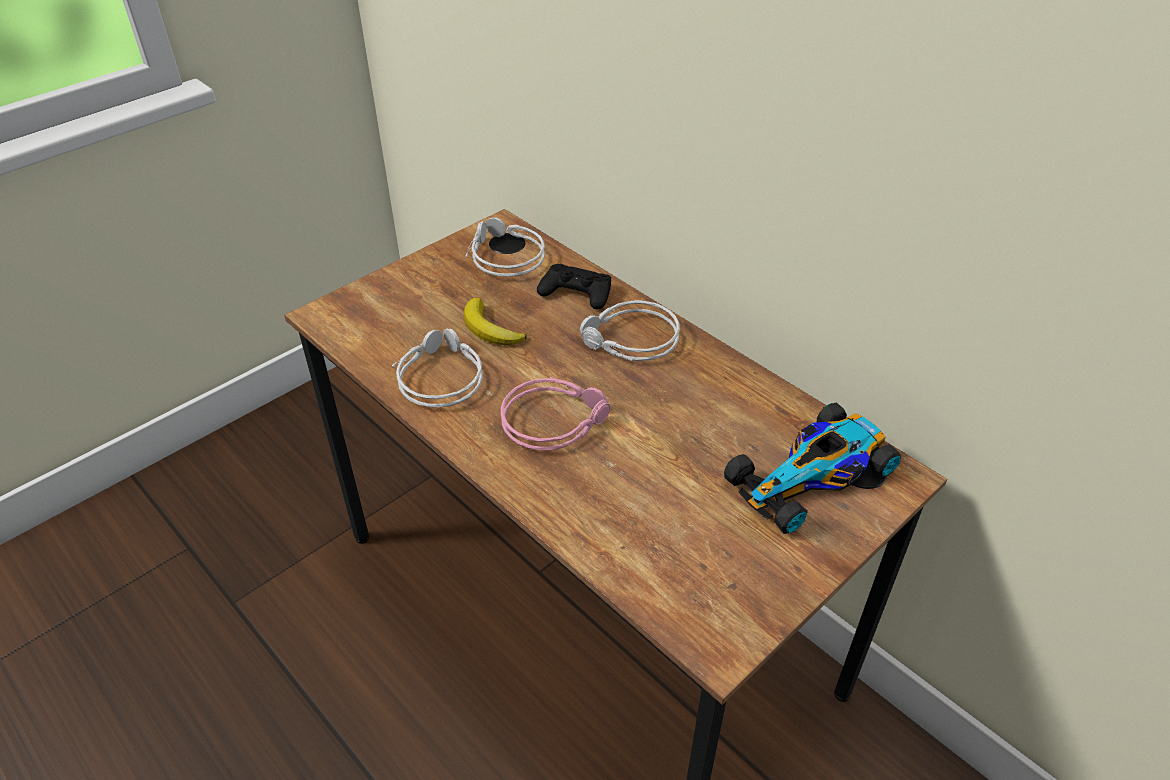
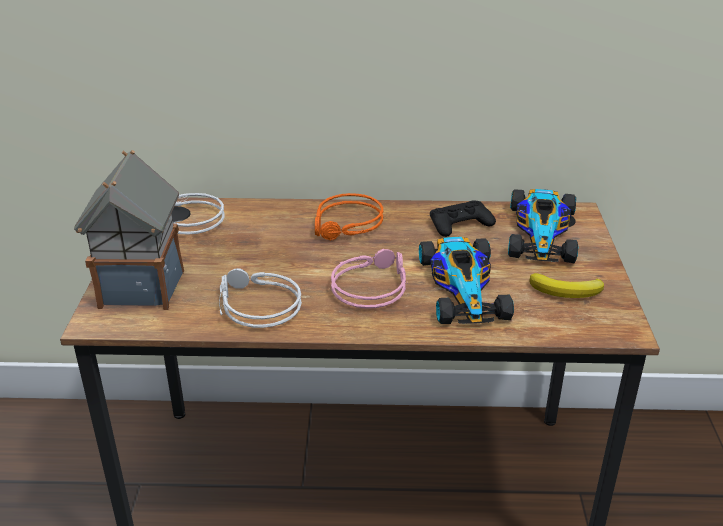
camera: 45 degrees left, 10 degrees down
banana [464,298,527,345] -> banana moved to [529,273,604,298]
black game controller [537,264,611,309] -> black game controller moved to [430,201,496,237]
grey headphones [580,300,680,361] -> orange headphones [315,193,383,241]
none -> toy house [74,150,184,310]
none -> toy car [419,237,514,324]

